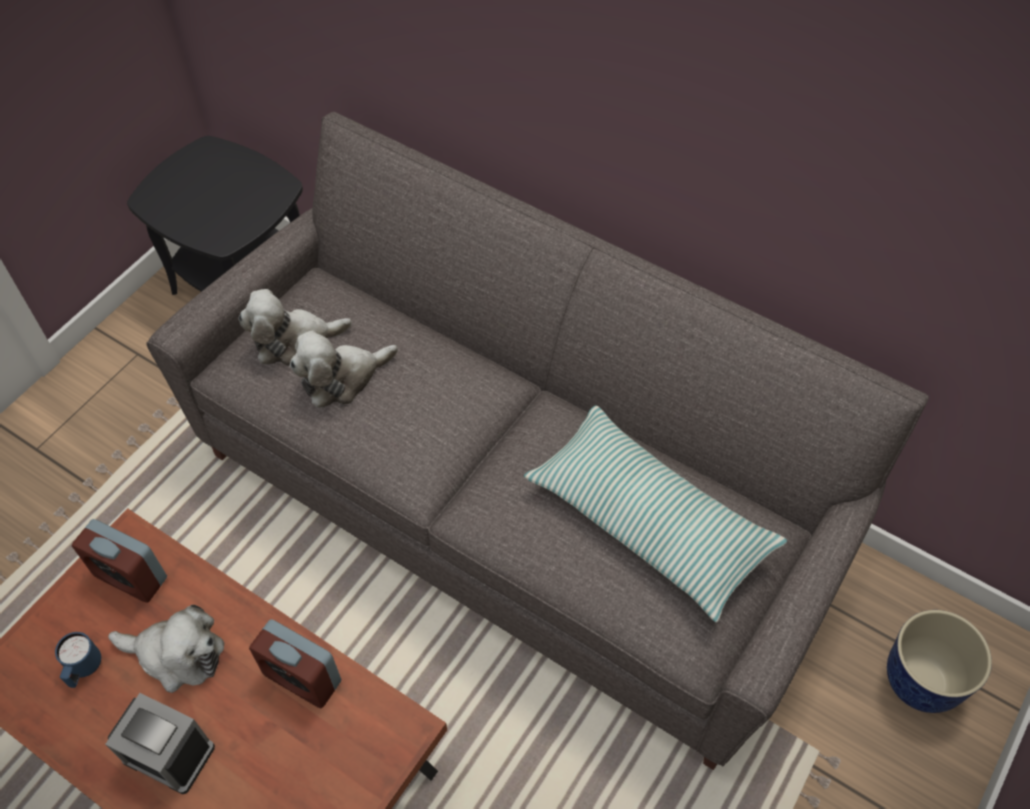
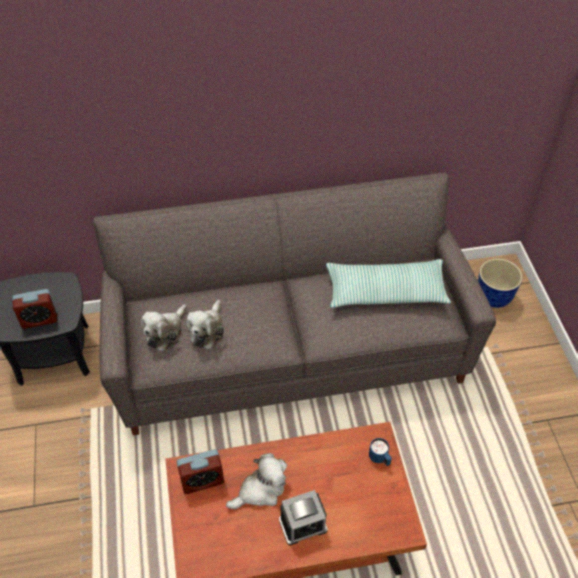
camera: 45 degrees left, 5 degrees down
blue mug [55,632,101,688] -> blue mug moved to [369,438,392,466]
alarm clock [249,619,341,708] -> alarm clock moved to [12,289,57,329]

